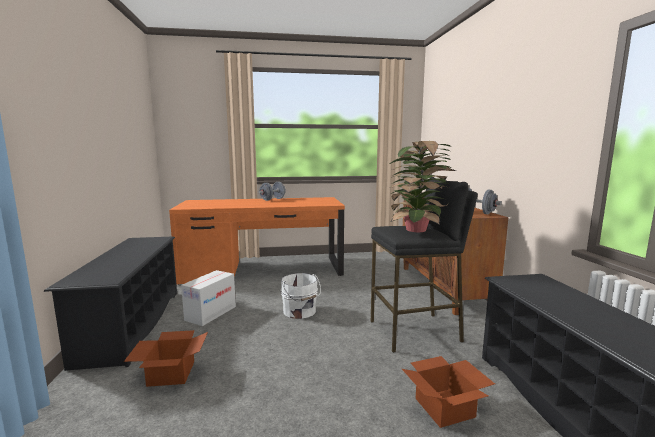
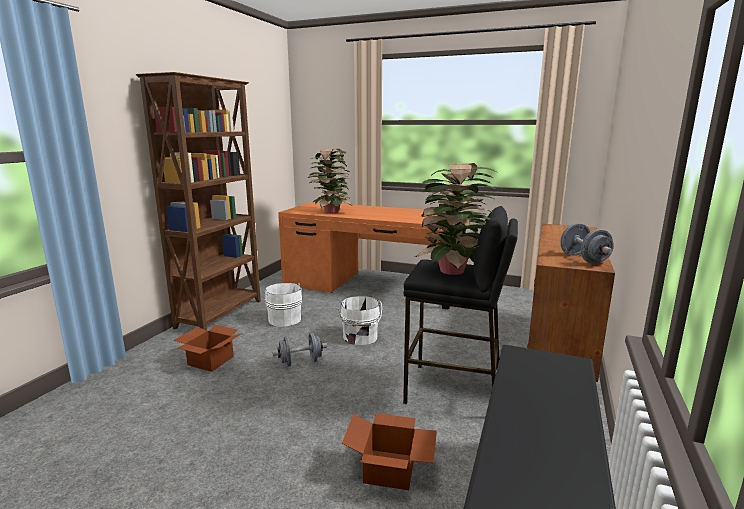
camera: 30 degrees right, 5 degrees up
black shoe rack [44,236,177,371] -> brown bookcase [136,72,261,330]
cardboard box [181,270,236,326] -> white bucket [262,283,302,327]
grey dumbbell [259,182,286,201] -> grey dumbbell moved to [272,333,327,367]
none -> potted plant [307,149,353,213]

